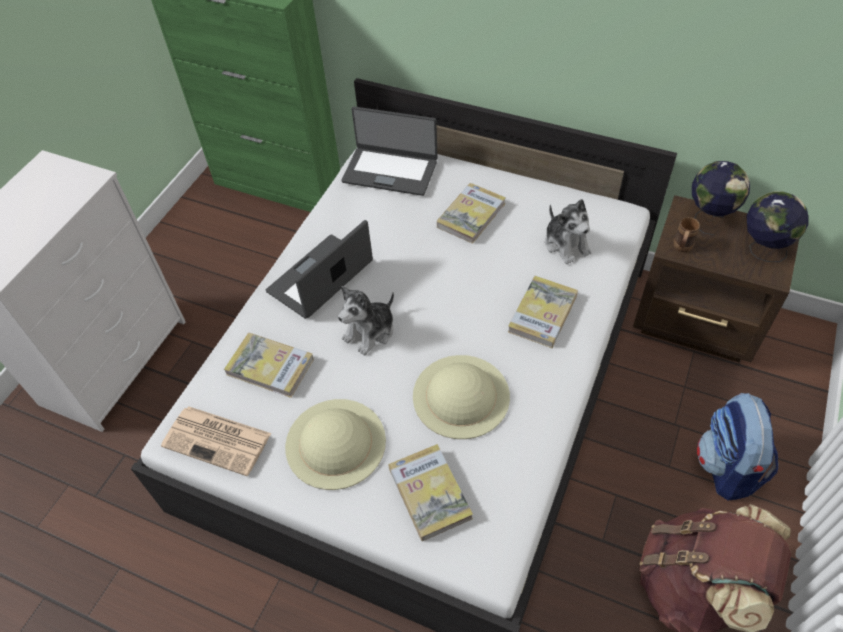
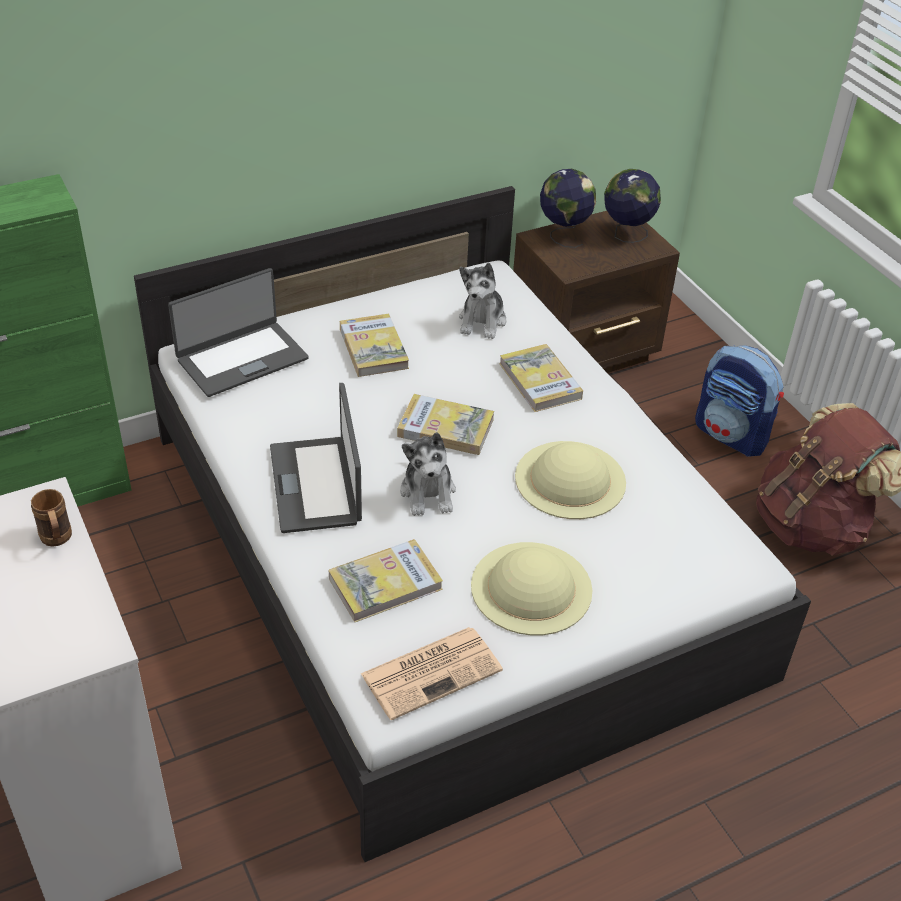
camera: 55 degrees left, 10 degrees down
book [389,444,473,541] -> book moved to [397,394,494,455]
plush toy [545,199,592,264] -> plush toy turned 90 degrees clockwise [459,263,506,339]
brown mug [673,217,700,252] -> brown mug moved to [31,489,72,547]

